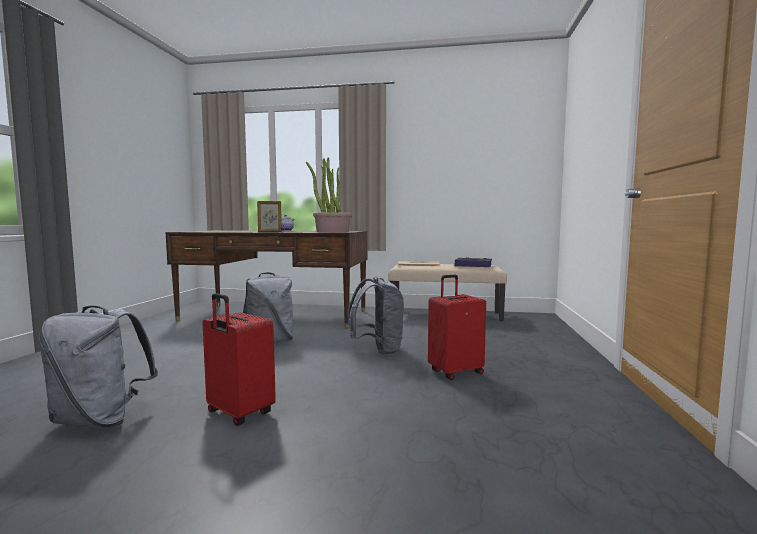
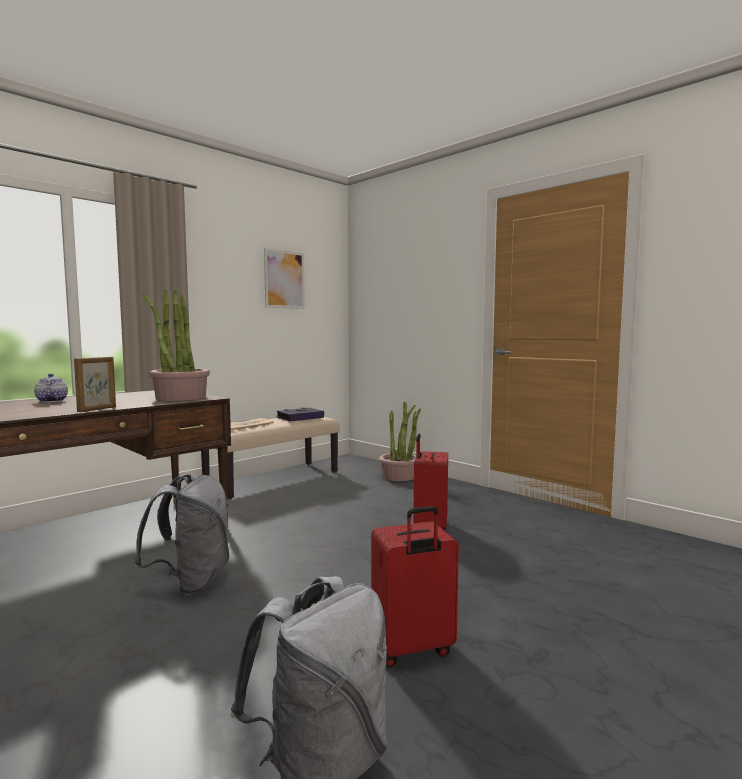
camera: 55 degrees left, 0 degrees up
grey backpack [348,276,404,355] -> none
none -> picture [264,248,305,309]
none -> potted plant [379,402,421,481]

